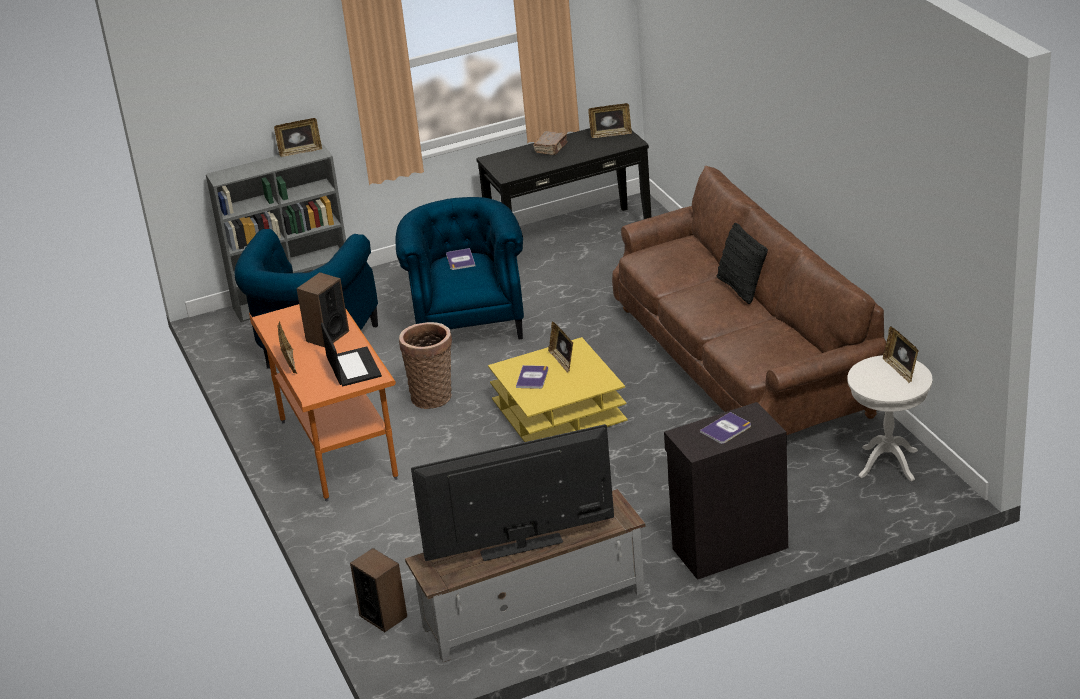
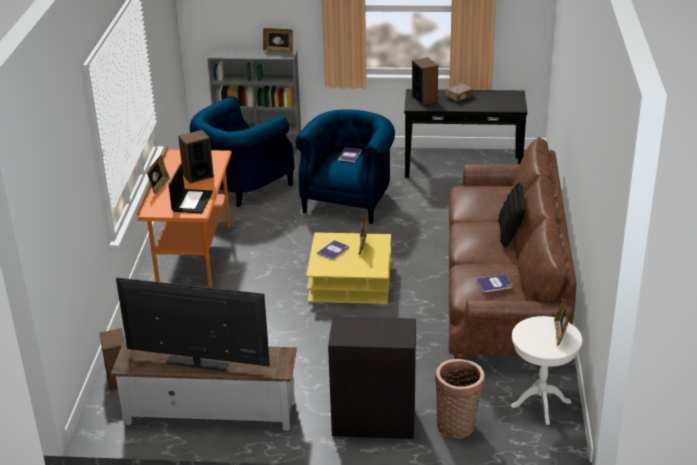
camera: 25 degrees right, 0 degrees up
basket [399,322,452,409] -> basket moved to [435,359,484,439]
picture frame [588,103,632,138] -> none
book [700,412,751,444] -> book moved to [476,274,512,292]
none -> speaker [412,57,438,105]

